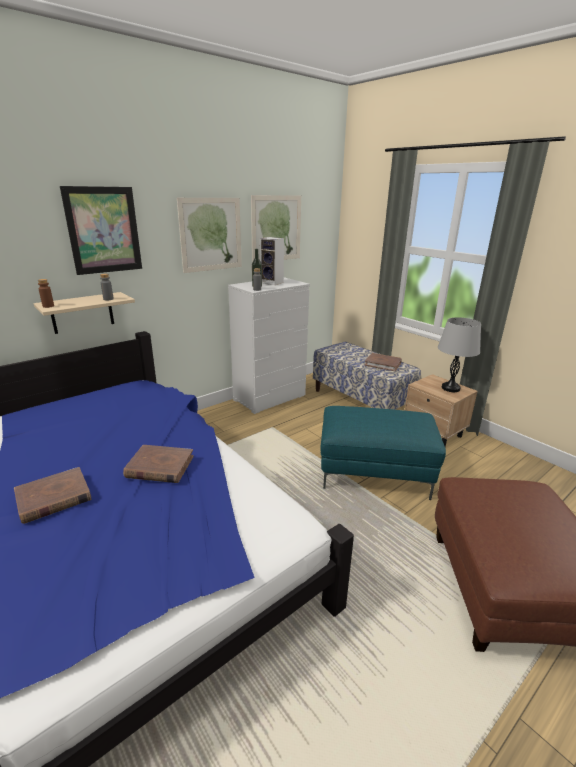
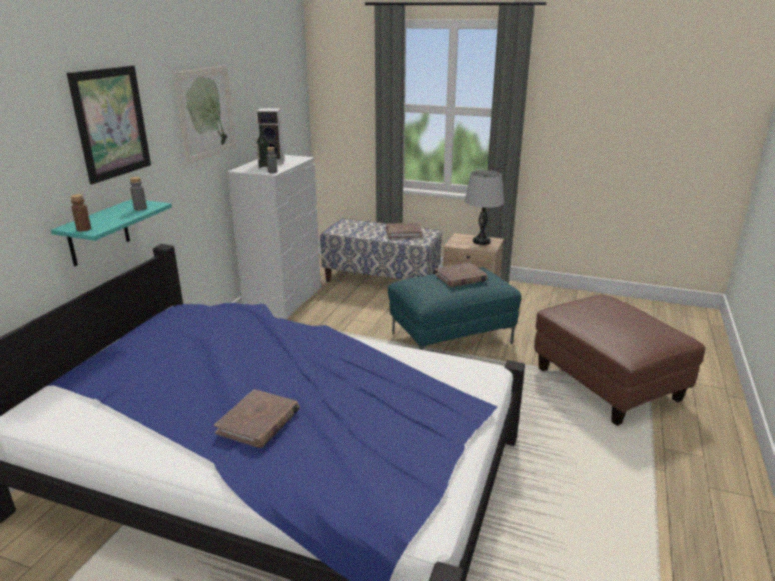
camera: 30 degrees left, 0 degrees up
beige shelf [34,292,135,334] -> turquoise shelf [51,199,172,266]
brown book [123,445,194,483] -> brown book moved to [435,263,488,287]
picture [251,195,301,262] -> none

